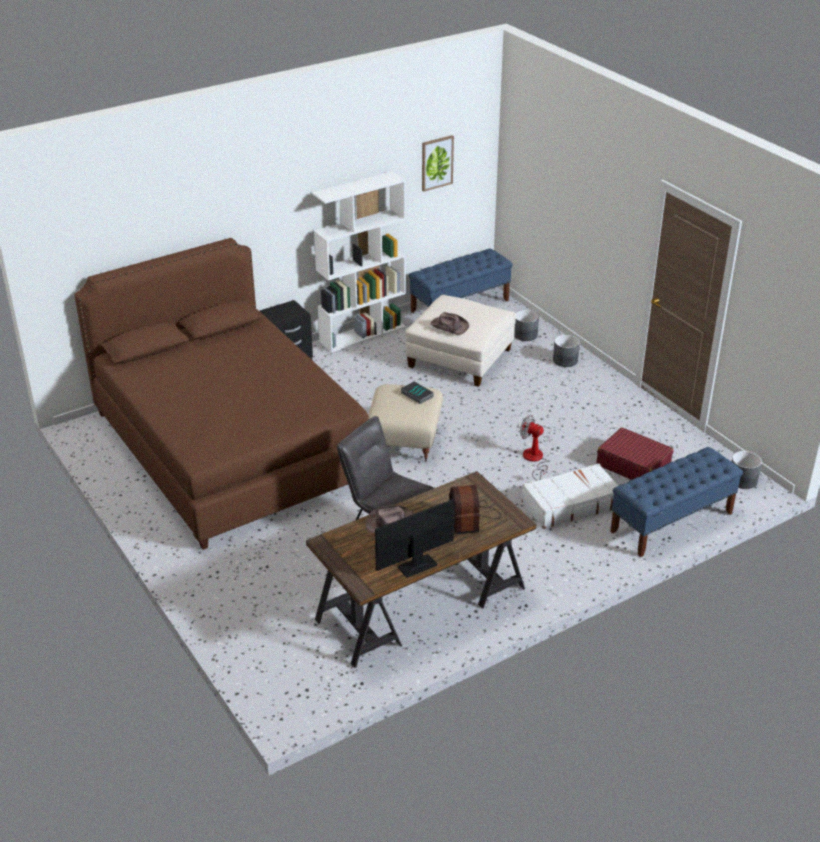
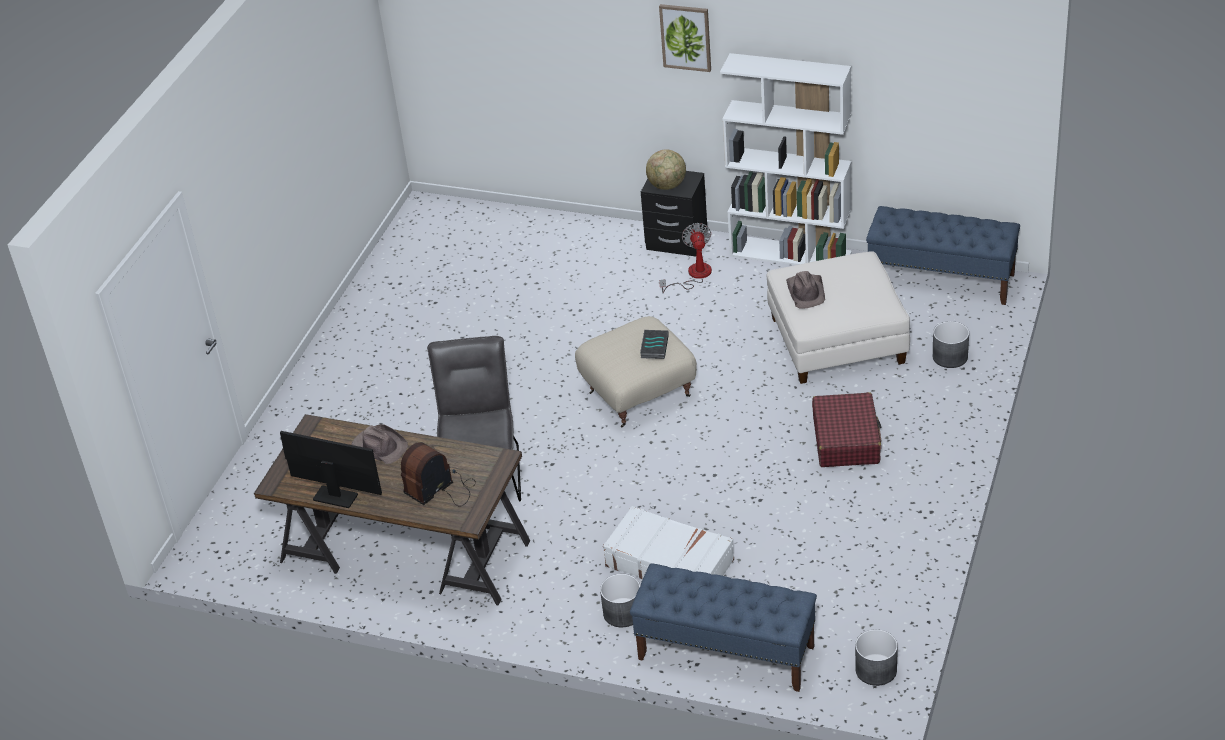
camera: 55 degrees right, 5 degrees up
brown bed [74,238,369,550] -> none
picture [422,135,454,192] -> picture moved to [659,4,711,72]
fan [520,415,548,480] -> fan moved to [659,223,712,293]
grey planter [553,335,580,367] -> grey planter moved to [600,574,640,627]
red suitcase [596,427,673,480] -> red suitcase moved to [812,392,881,467]
none -> globe [646,150,686,190]

